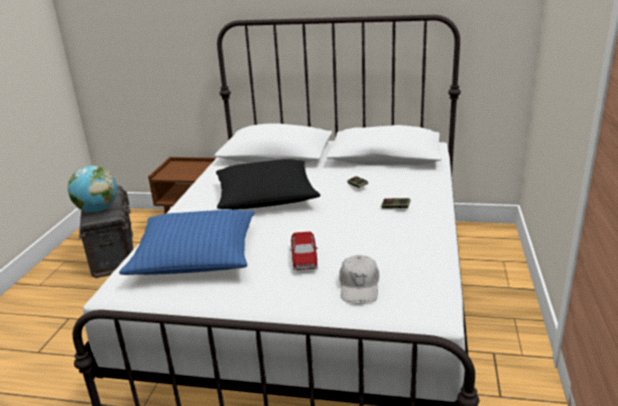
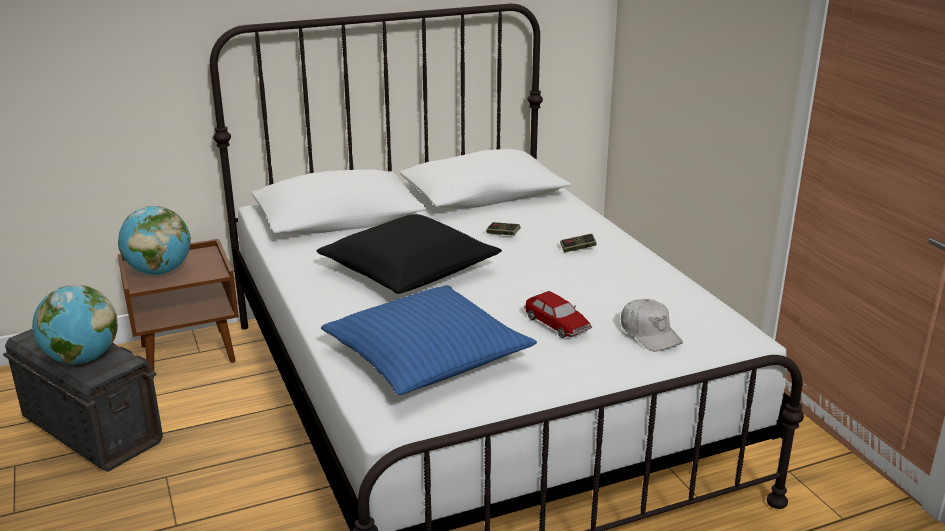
camera: 35 degrees left, 0 degrees up
none -> globe [118,206,191,275]

